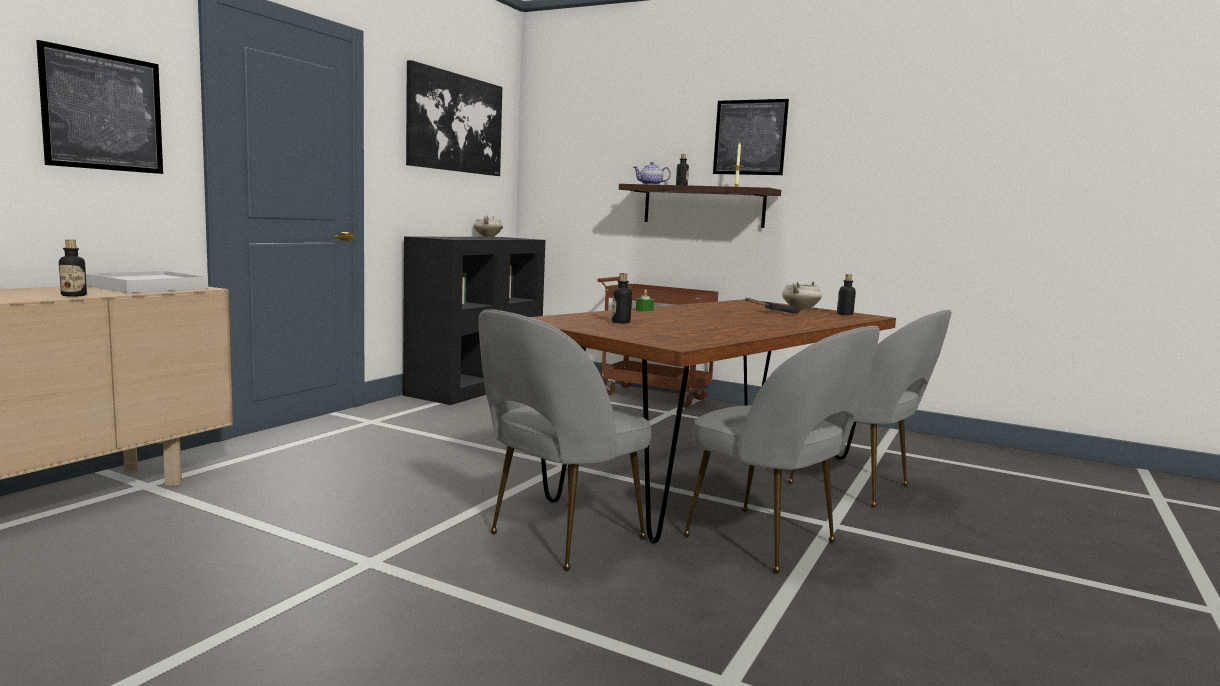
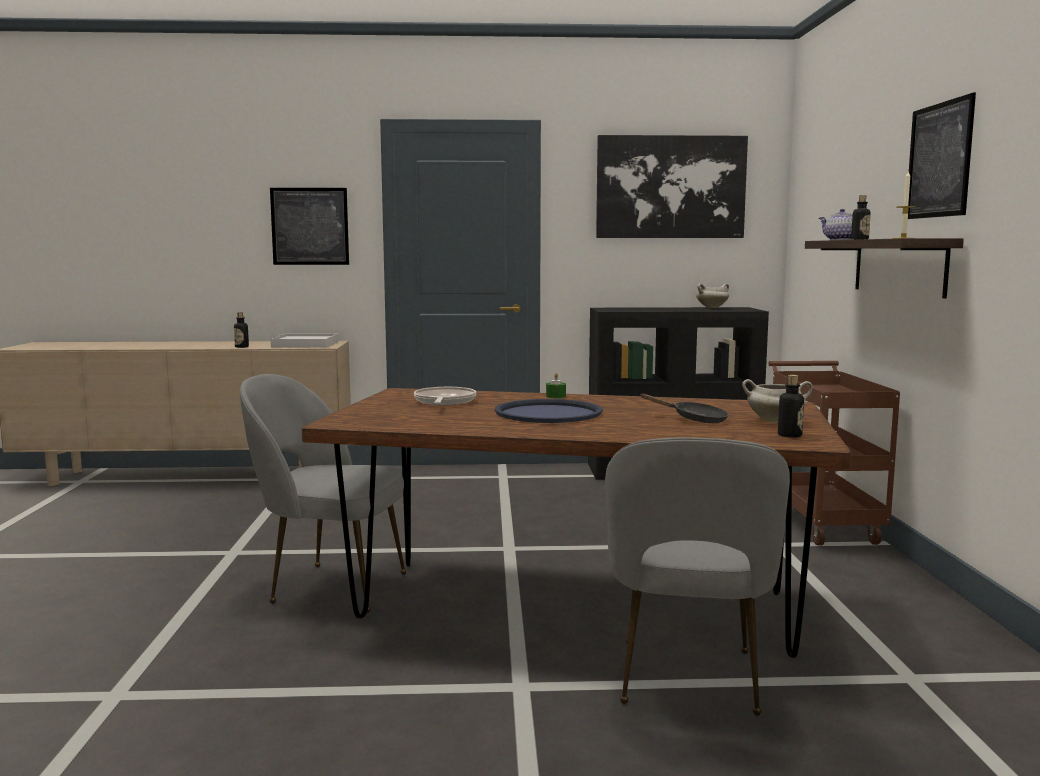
camera: 60 degrees right, 0 degrees up
bottle [612,273,632,323] -> frying pan [414,387,476,405]
grey chair [684,326,880,573] -> none
none -> blue tray [495,399,603,423]

